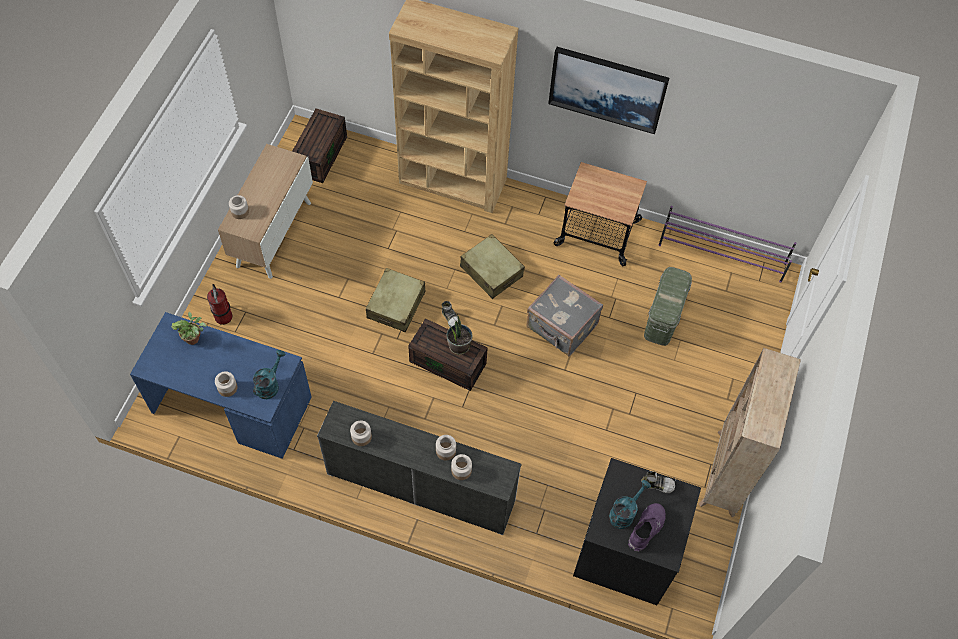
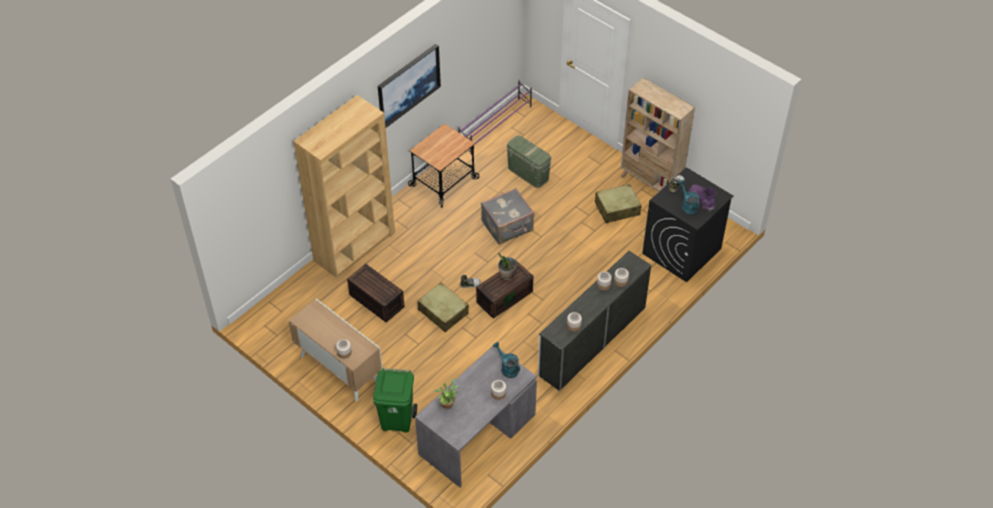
camera: 65 degrees left, 10 degrees down
blue desk [130,312,312,459] -> grey desk [415,346,537,487]
fire extinguisher [207,284,232,325] -> green trash can [373,368,417,433]
brown storage box [292,108,347,183] -> brown storage box moved to [347,264,405,322]
beige suitcase [460,234,525,299] -> beige suitcase moved to [595,184,642,223]

